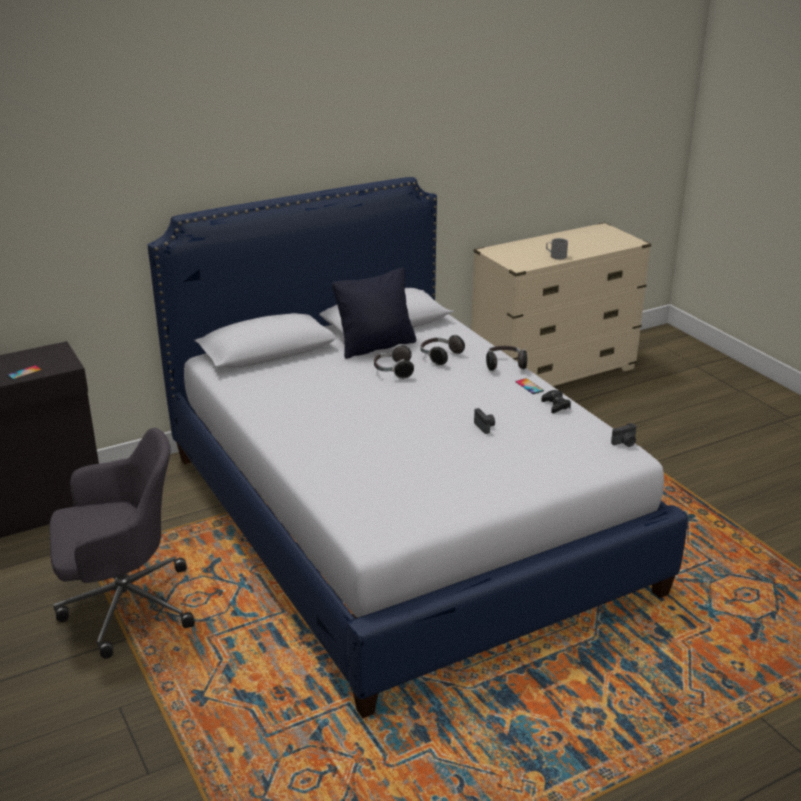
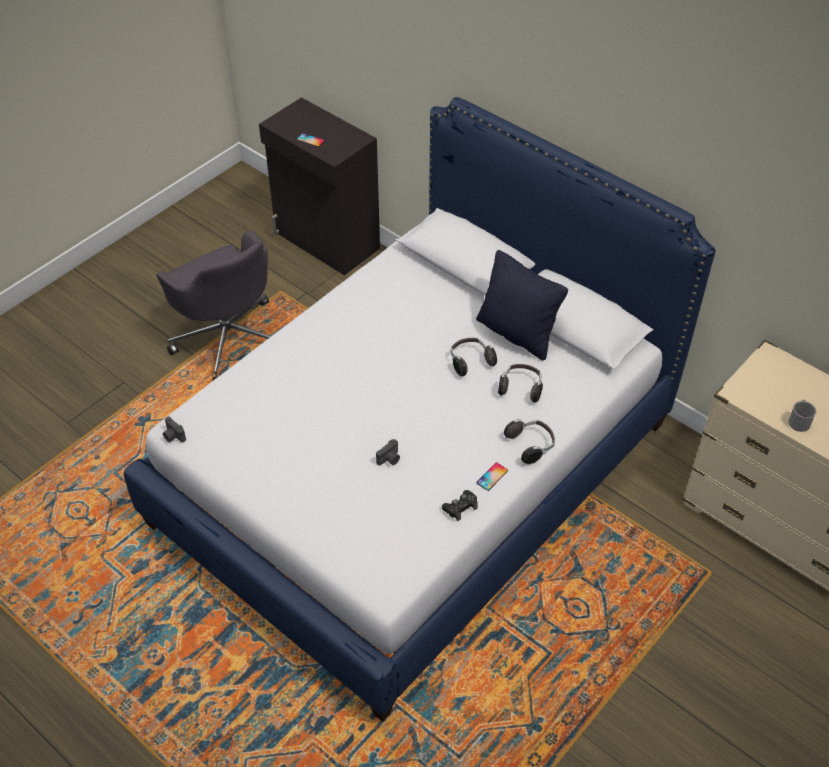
camera: 70 degrees right, 20 degrees up
camera [611,423,636,447] -> camera moved to [163,417,186,443]

